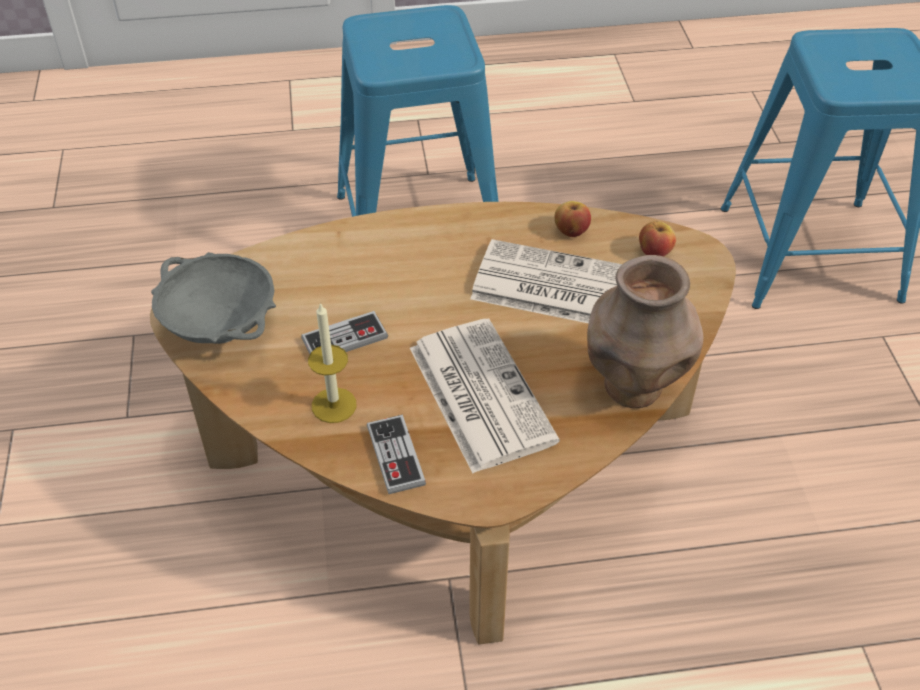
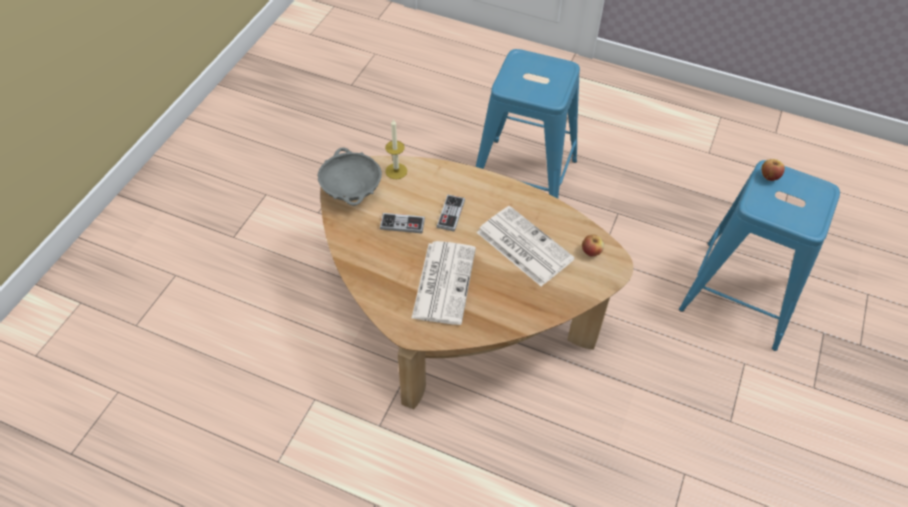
camera: 30 degrees right, 5 degrees up
candle [308,302,357,423] -> candle moved to [385,119,407,179]
game controller [367,415,426,494] -> game controller moved to [437,194,465,232]
apple [554,201,591,237] -> apple moved to [761,159,785,181]
brown vase [587,255,704,408] -> none

